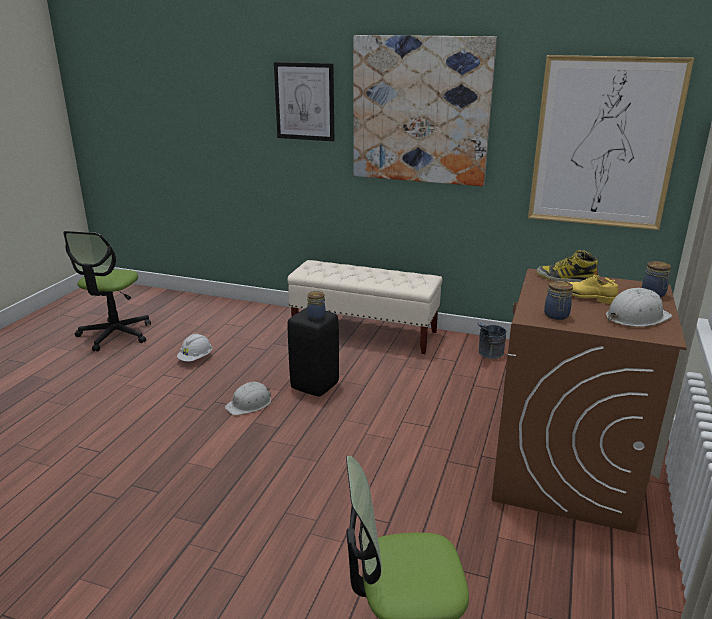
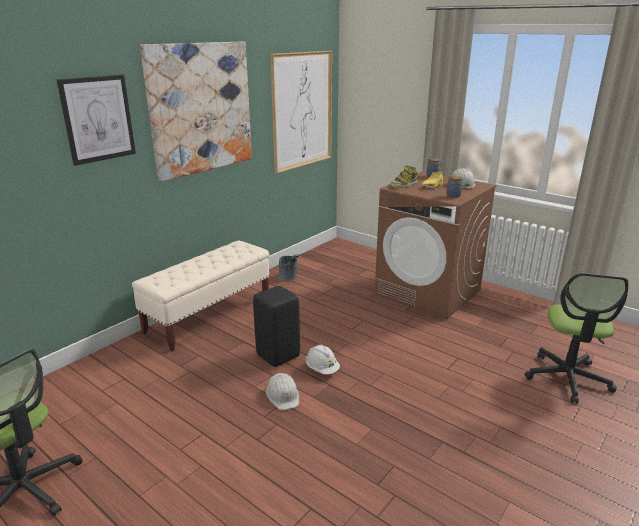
camera: 70 degrees left, 0 degrees up
white hard hat [177,334,212,362] -> white hard hat moved to [306,345,340,375]
jar [307,291,326,320] -> none

